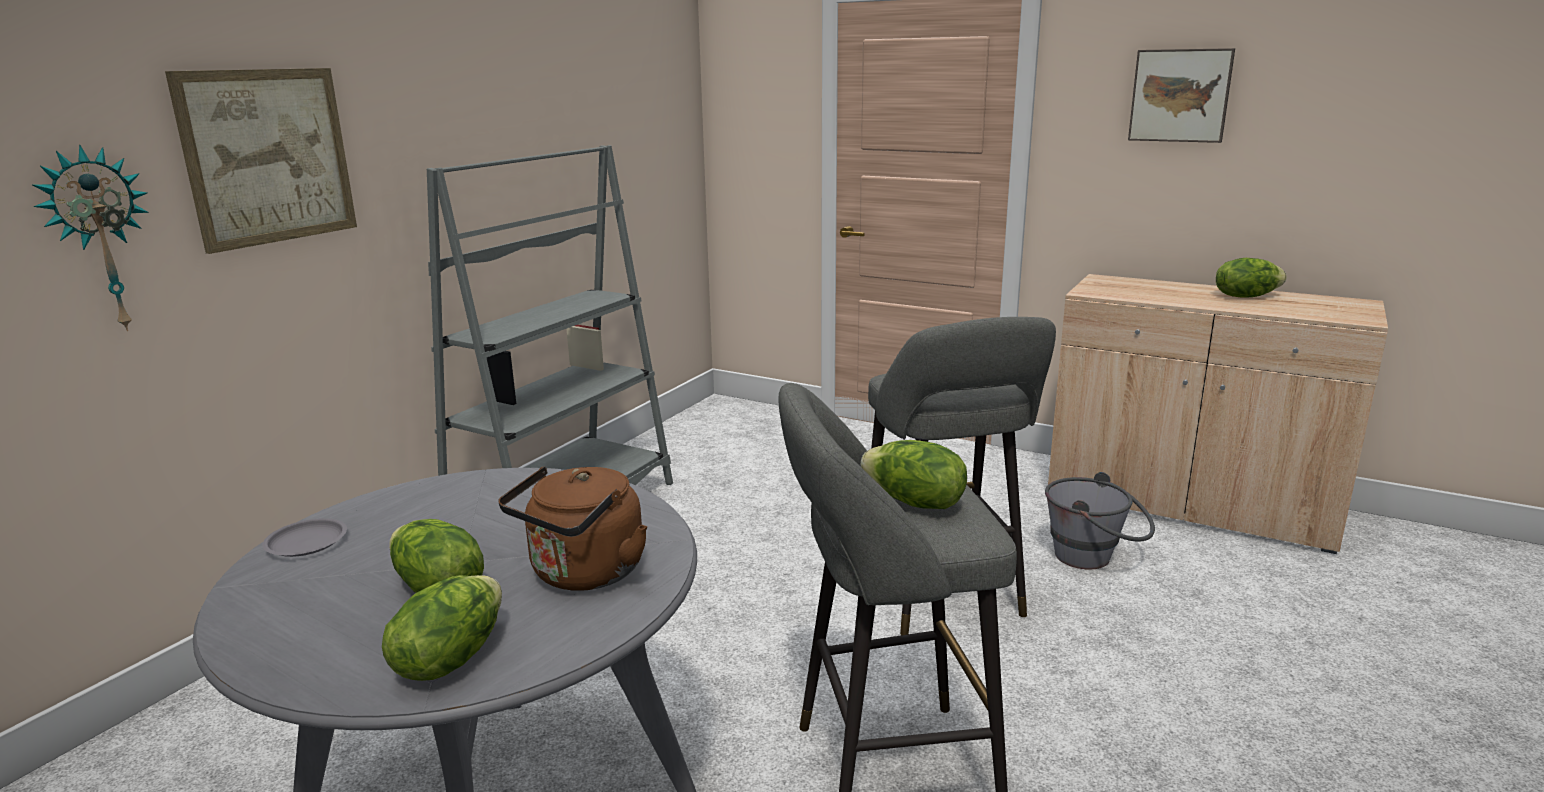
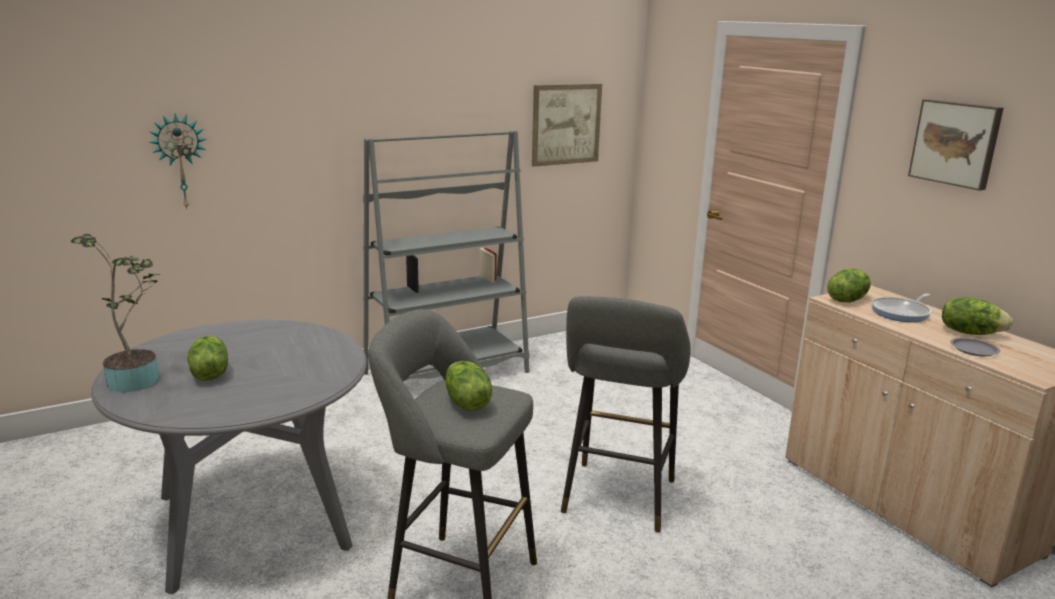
camera: 30 degrees right, 0 degrees up
picture [165,68,357,254] -> picture moved to [532,84,602,167]
grey plate [262,518,347,557] -> grey plate moved to [950,338,1000,357]
lettuce [382,575,502,681] -> lettuce moved to [827,269,871,303]
brown kettle [498,466,647,591] -> none
grey bucket [1045,472,1155,570] -> none
none -> potted plant [71,234,159,392]
none -> frying pan [871,293,931,322]

